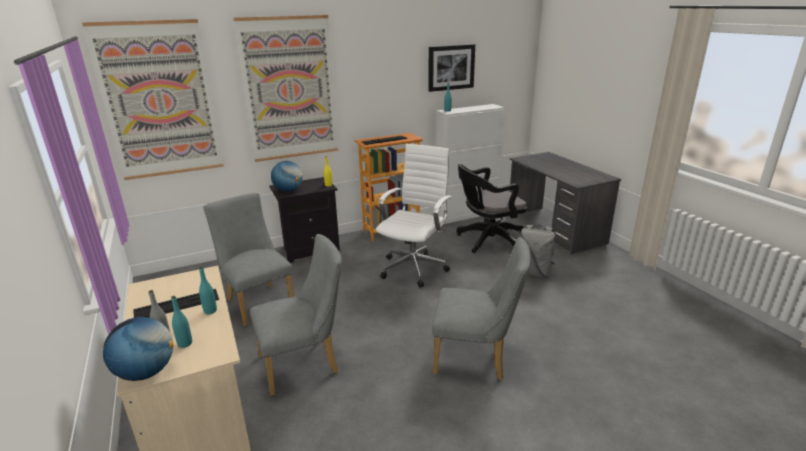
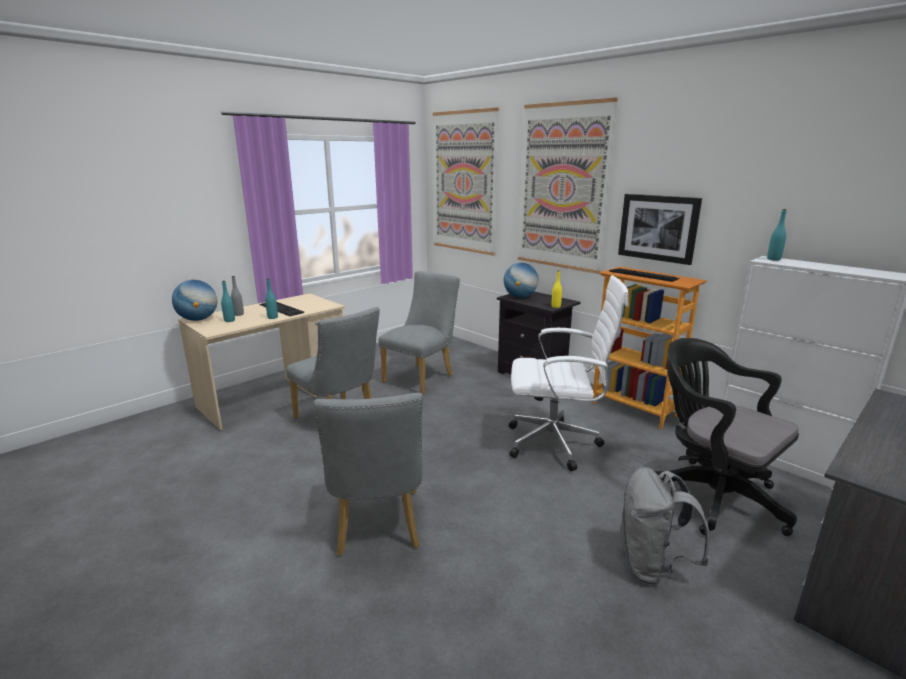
camera: 70 degrees right, 5 degrees down
picture [428,44,475,92] -> picture moved to [618,194,702,265]

